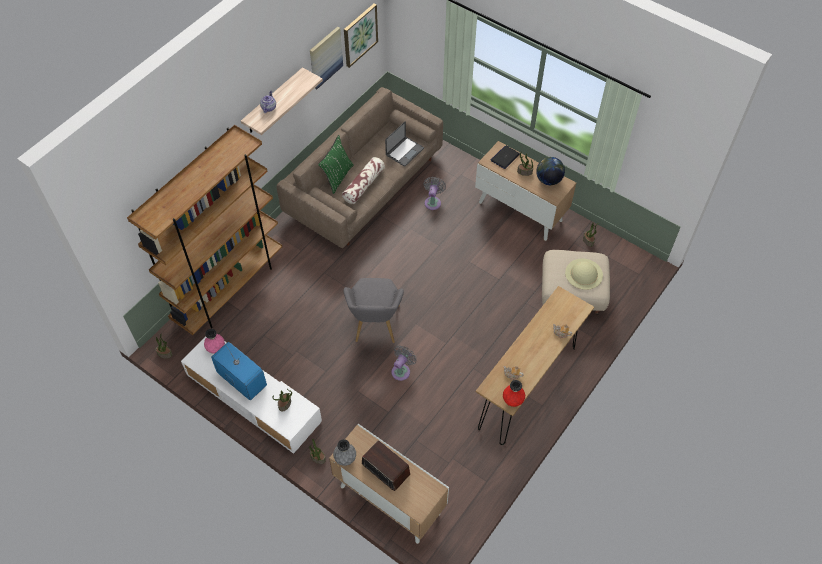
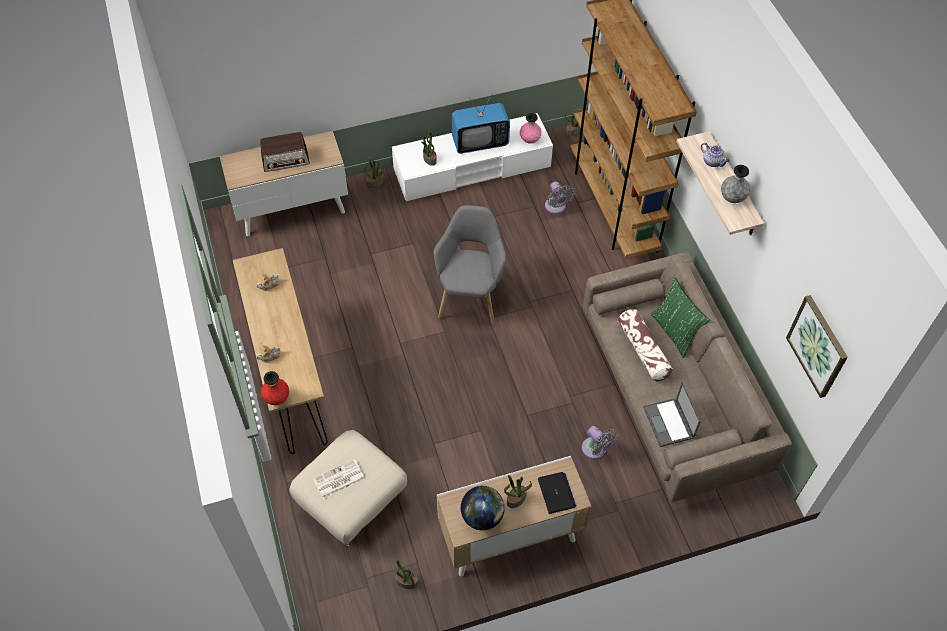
camera: 125 degrees right, 0 degrees up
picture [310,26,343,89] -> none
grey vase [333,439,356,466] -> grey vase moved to [721,165,750,203]
grey armchair [344,278,404,343] -> grey armchair turned 60 degrees clockwise [434,205,507,325]
grey fan [391,345,417,381] -> grey fan moved to [545,182,574,214]
red vase [503,380,525,407] -> red vase moved to [261,371,289,405]
beige hat [565,258,603,290] -> newspaper [313,459,365,499]

